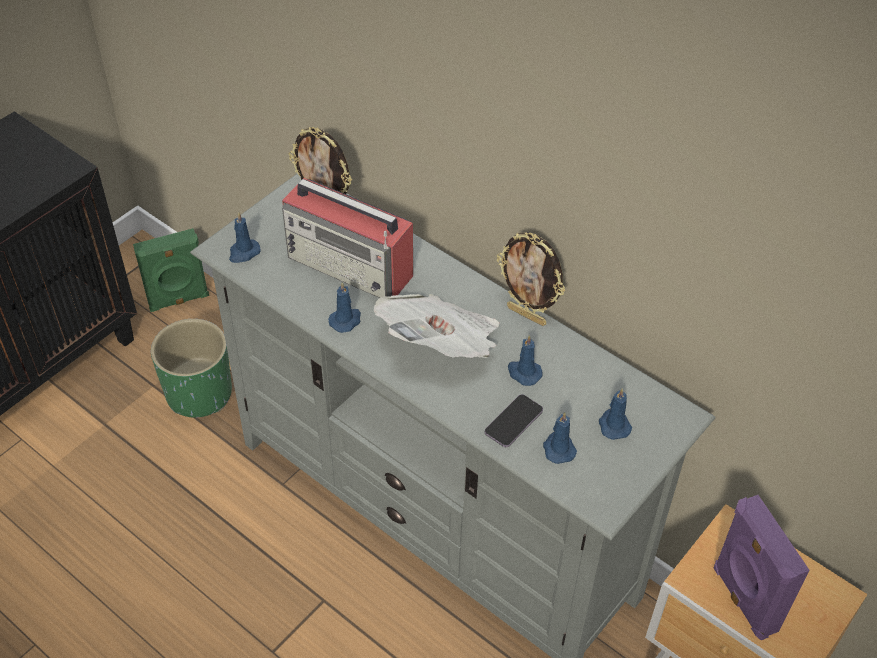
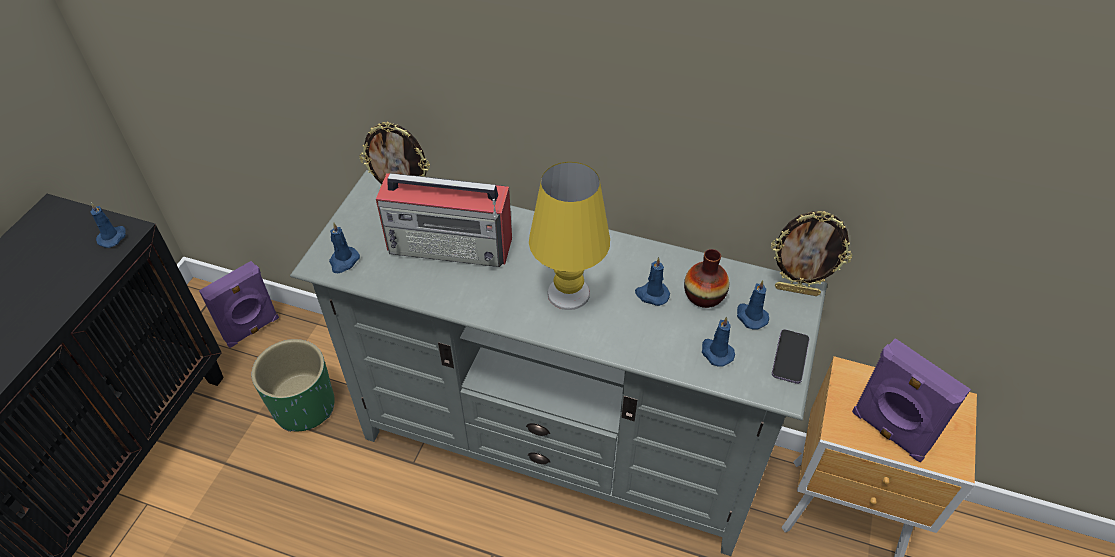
camera: 20 degrees left, 0 degrees up
green speaker [133,228,209,312] -> purple speaker [199,261,279,348]
blue candle [328,282,361,333] -> blue candle moved to [91,202,126,248]
newspaper [374,294,499,358] -> yellow table lamp [529,162,610,310]
phone [485,394,543,447] -> phone moved to [772,329,810,384]
picture frame [497,232,565,326] -> picture frame moved to [771,211,852,296]
none -> vase [684,249,729,308]

